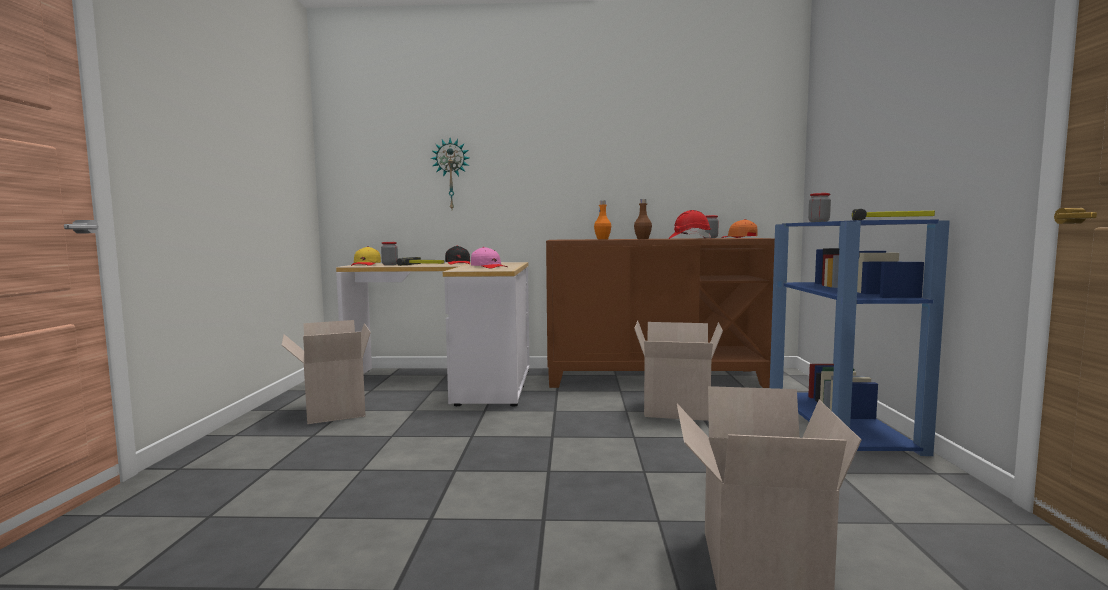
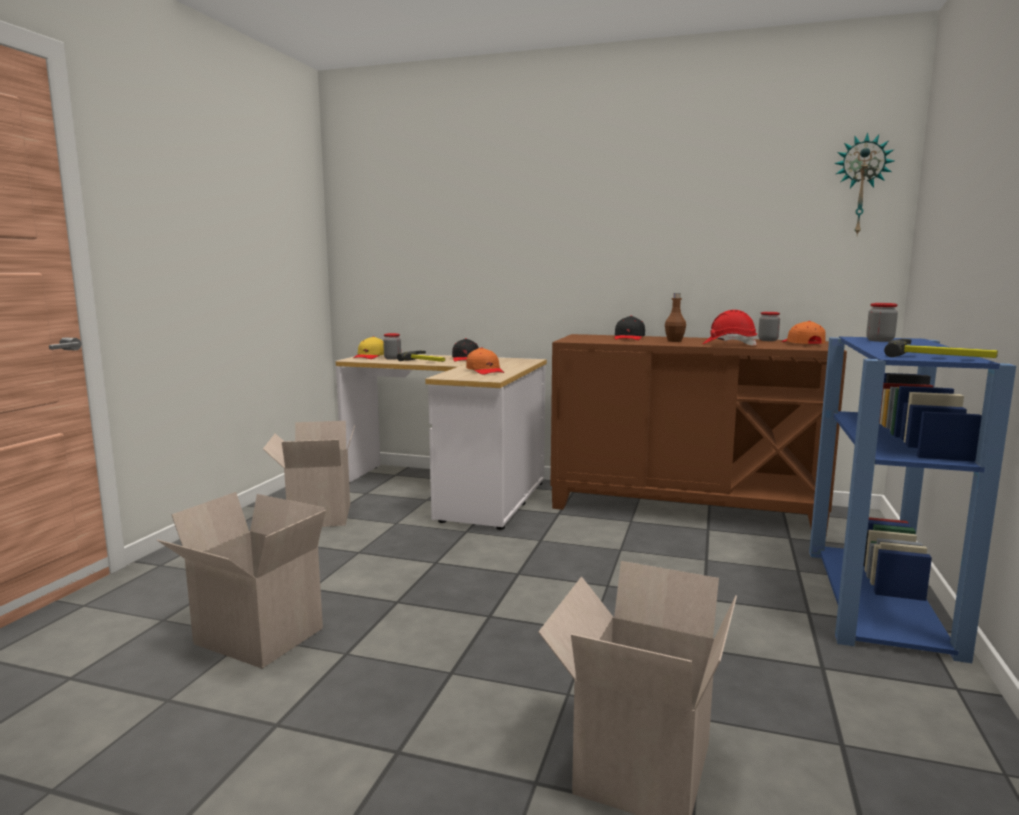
camera: 15 degrees right, 5 degrees up
wall clock [431,138,470,209] -> wall clock moved to [834,132,894,235]
pink cap [471,247,507,268] -> orange cap [466,347,504,375]
orange bottle [594,201,611,239] -> black cap [615,316,645,340]
cardboard box [634,320,723,421] -> cardboard box moved to [157,492,326,668]

